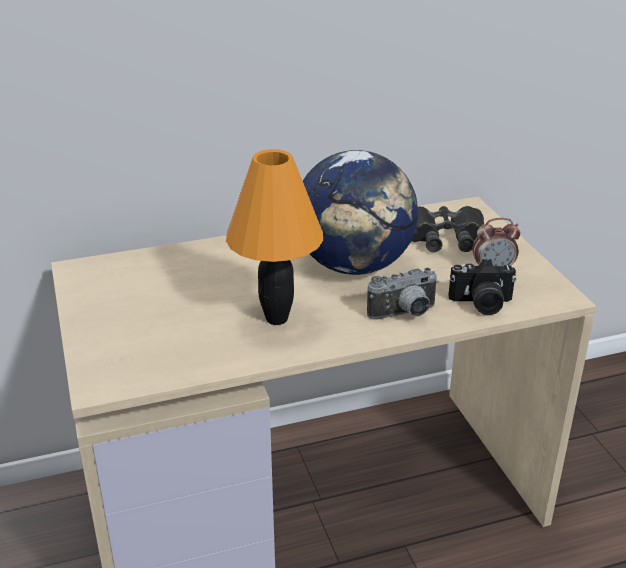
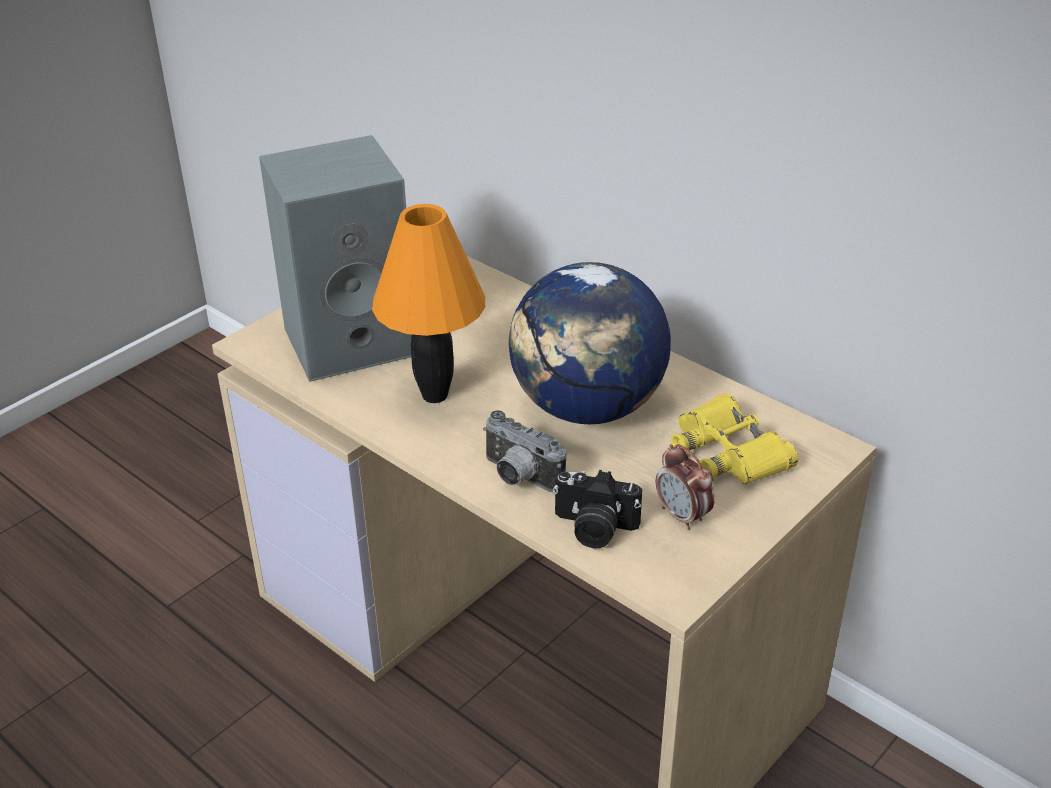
camera: 60 degrees right, 5 degrees up
black binoculars [411,206,484,252] -> yellow binoculars [671,393,798,484]
camera [448,259,516,315] -> camera turned 45 degrees counterclockwise [553,470,642,548]
none -> grey speaker [259,135,412,382]

